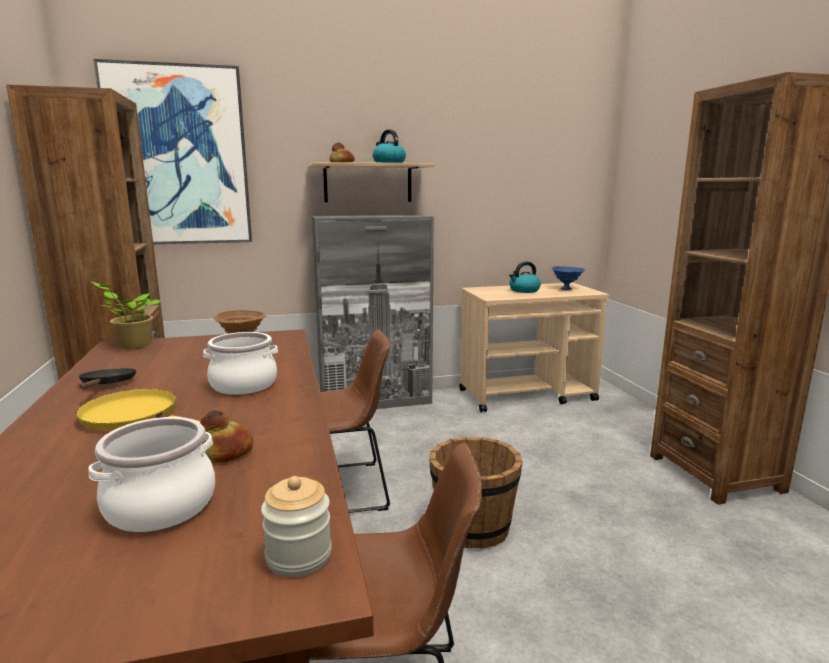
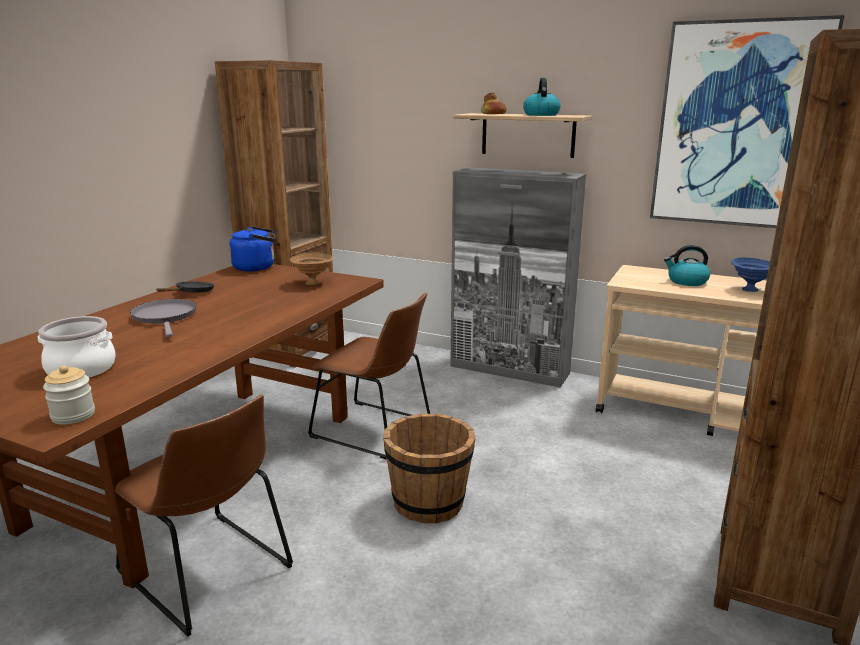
camera: 40 degrees right, 5 degrees up
yellow frying pan [76,389,200,430] -> grey frying pan [130,299,197,337]
potted plant [92,282,161,349] -> blue kettle [229,226,275,272]
picture [93,59,252,244] -> picture moved to [650,15,845,228]
bread [200,410,253,463] -> none
cooking pot [203,332,278,395] -> none

